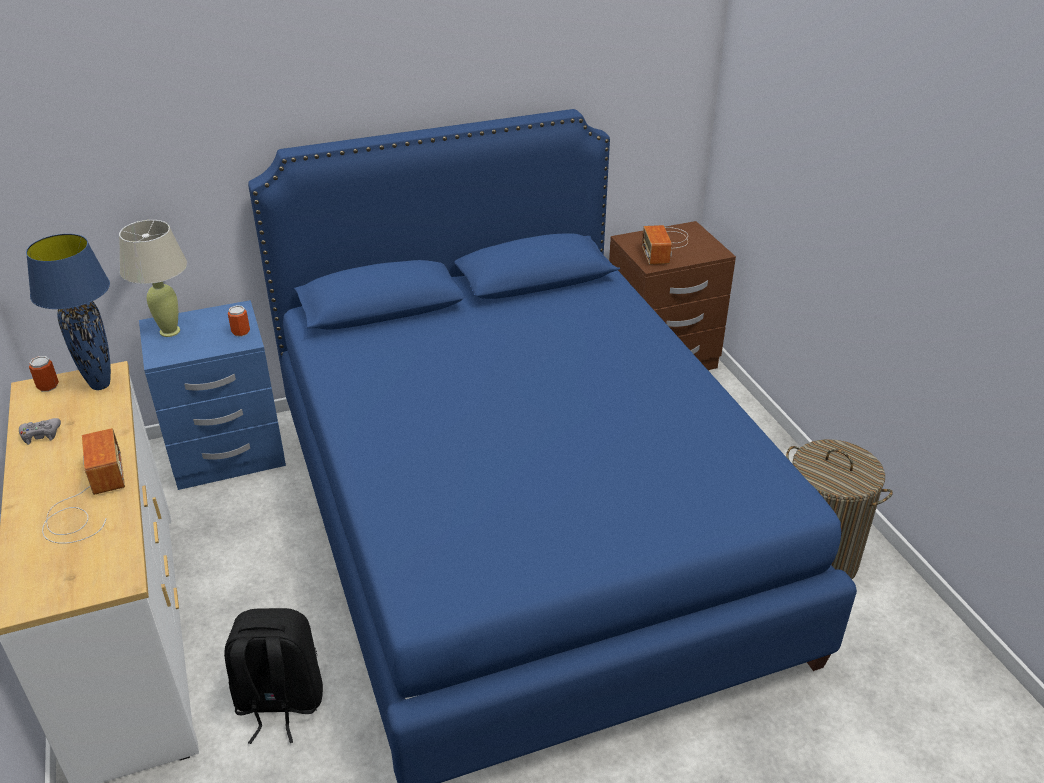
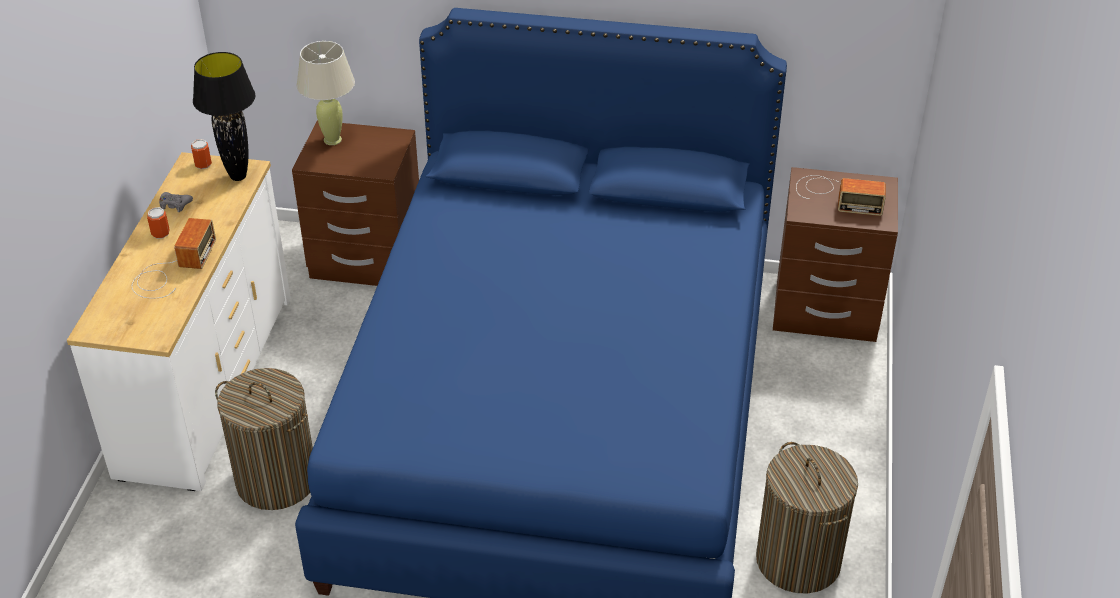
camera: 30 degrees right, 5 degrees up
blue table lamp [26,234,111,390] -> black table lamp [193,52,256,181]
blue nightstand [139,300,286,490] -> brown nightstand [292,120,419,286]
black backpack [224,608,323,744] -> laundry basket [215,368,313,510]
can [228,305,250,337] -> can moved to [147,207,170,239]
radio [642,225,688,265] -> radio turned 105 degrees counterclockwise [796,175,886,216]

